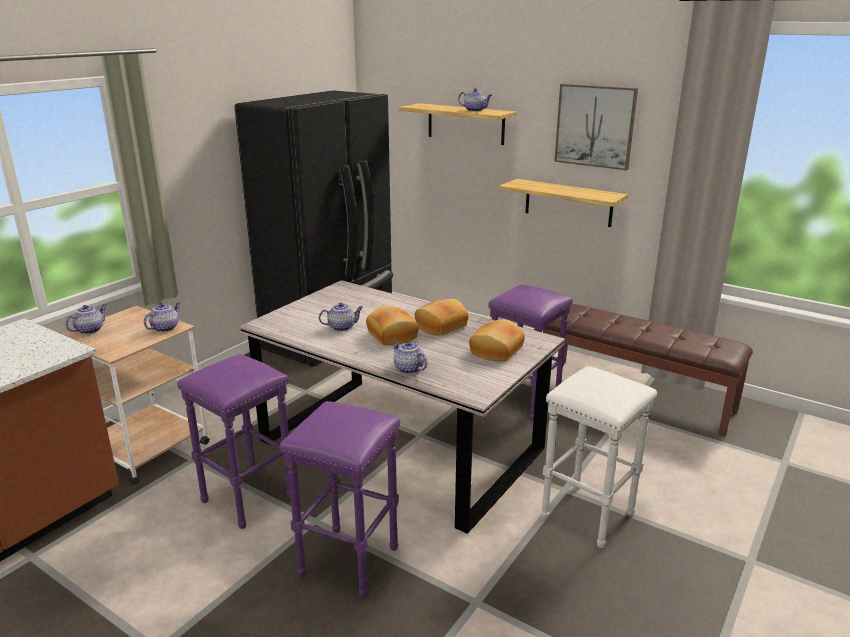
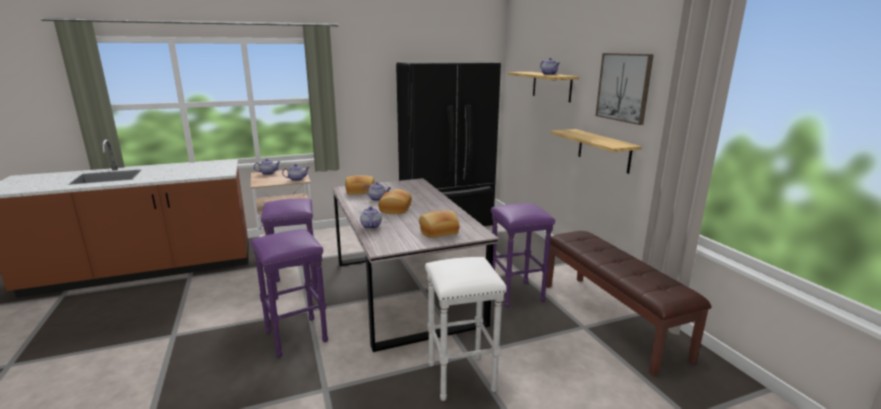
camera: 35 degrees right, 5 degrees down
bread [415,299,468,336] -> bread moved to [345,175,375,195]

